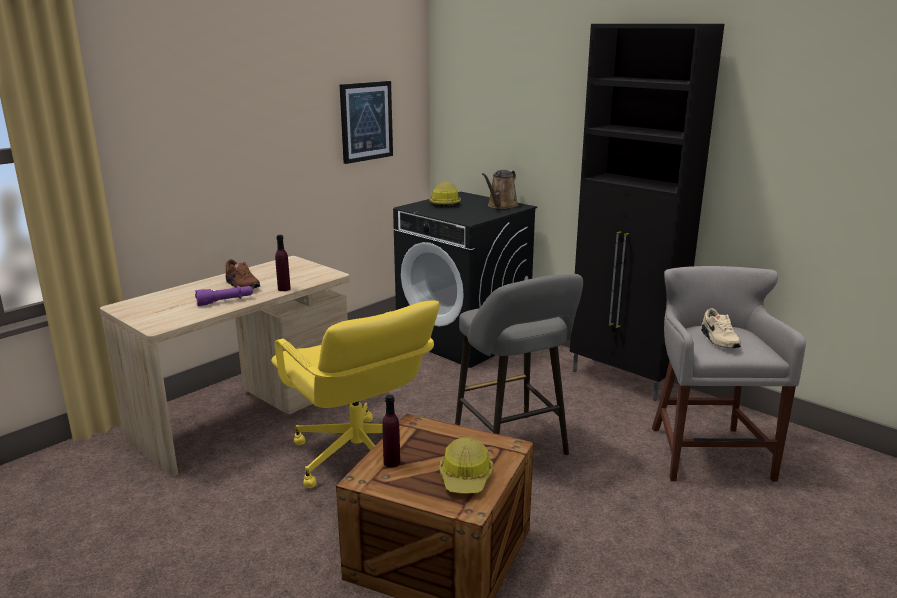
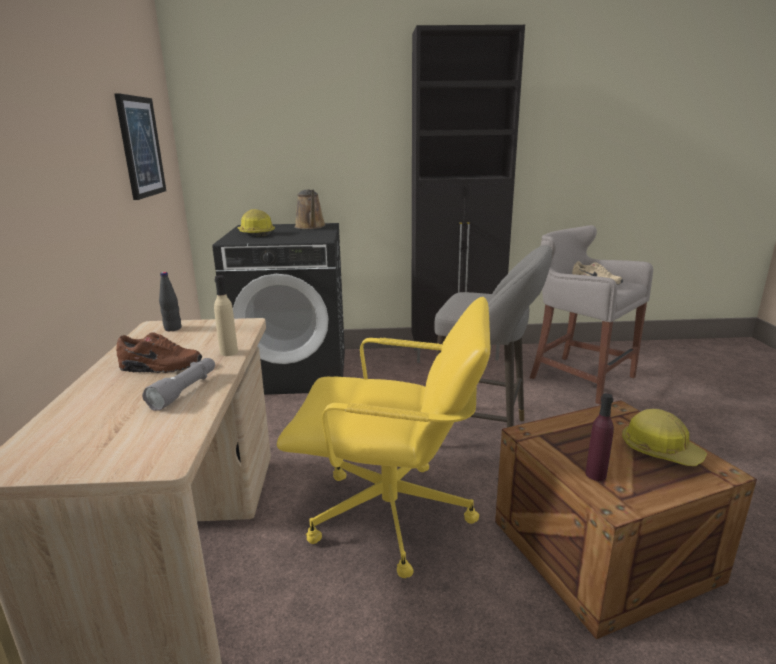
camera: 45 degrees left, 0 degrees up
purple flashlight [195,286,253,306] -> grey flashlight [142,358,215,411]
purple bottle [275,235,291,291] -> beige bottle [214,275,238,356]
none -> black bottle [159,272,181,331]

